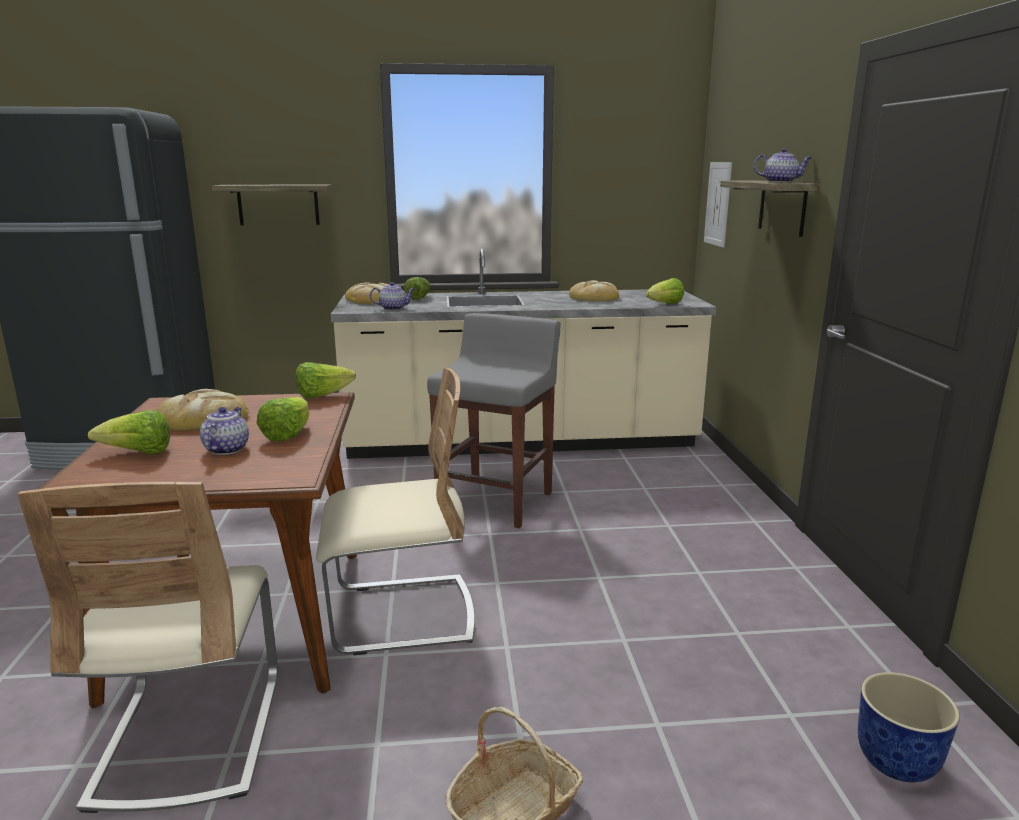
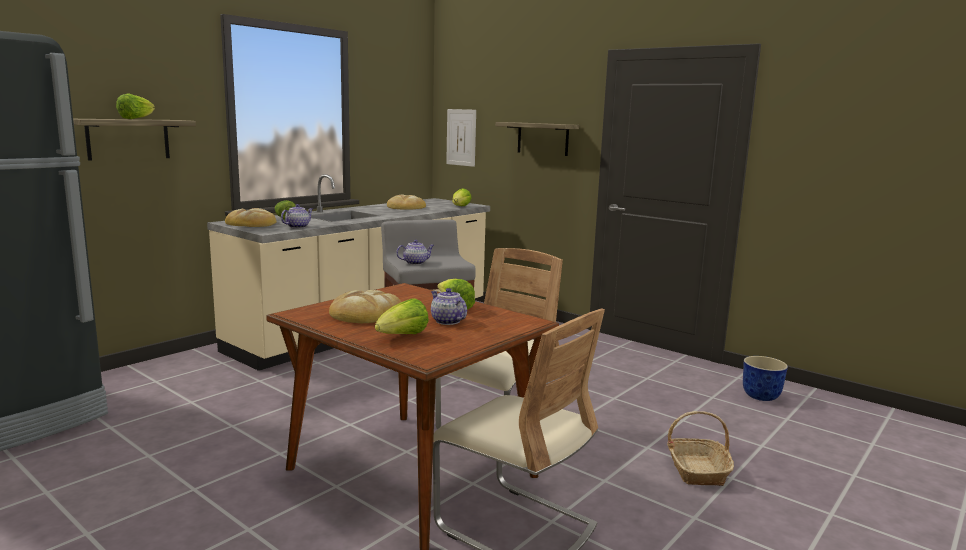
camera: 45 degrees left, 5 degrees down
lettuce [296,362,356,398] -> lettuce moved to [116,93,155,119]
teapot [754,148,812,182] -> teapot moved to [396,240,434,265]

